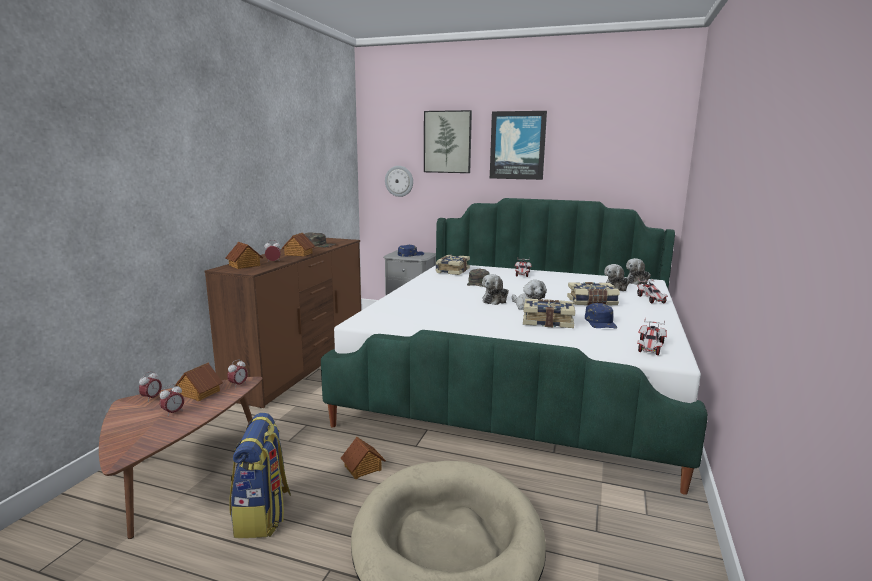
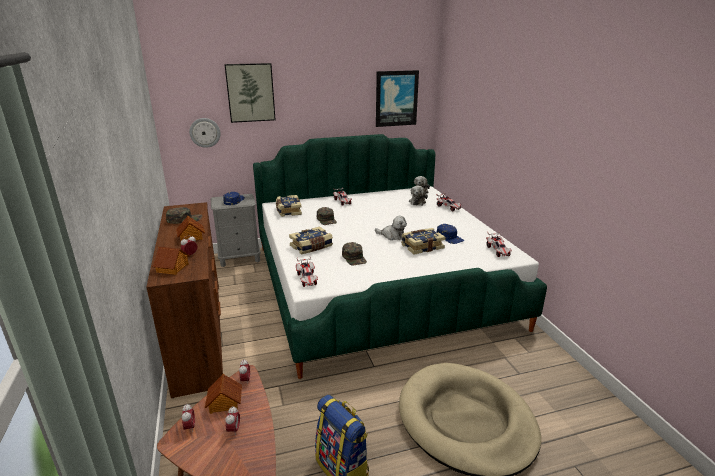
camera: 35 degrees left, 10 degrees up
toy house [341,436,386,479] -> none
plush toy [482,274,509,305] -> none
picture [490,111,547,180] -> picture moved to [376,70,419,127]
book [567,282,620,305] -> book moved to [289,226,333,255]
none -> toy car [296,257,318,287]
none -> green cap [342,242,367,266]

